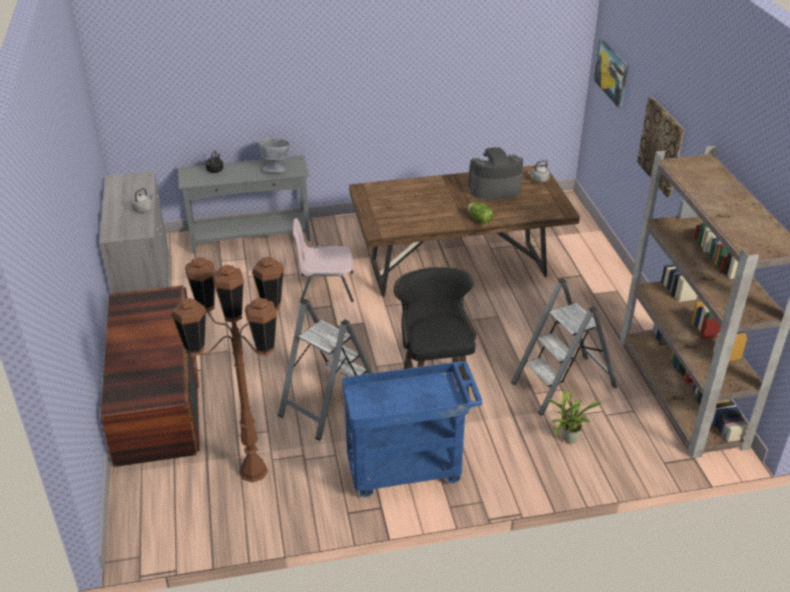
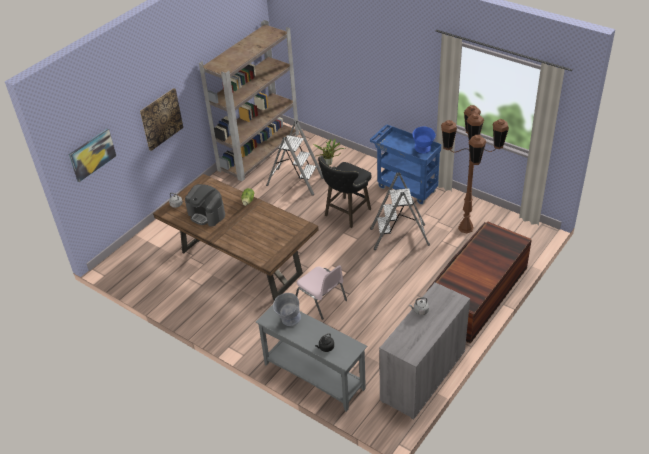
camera: 130 degrees left, 5 degrees up
none -> blue bowl [412,127,436,154]

